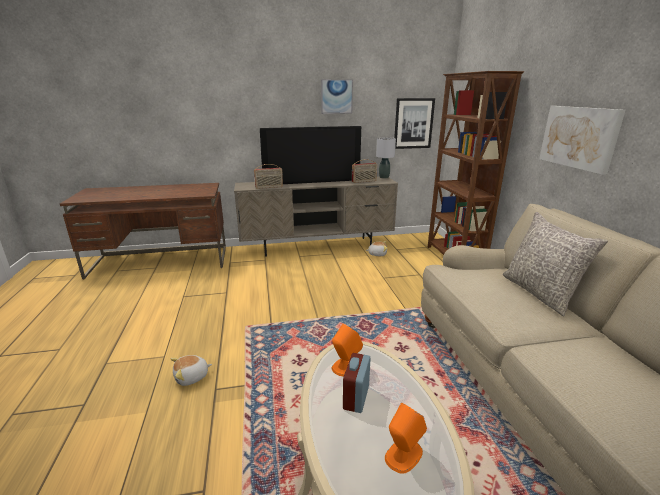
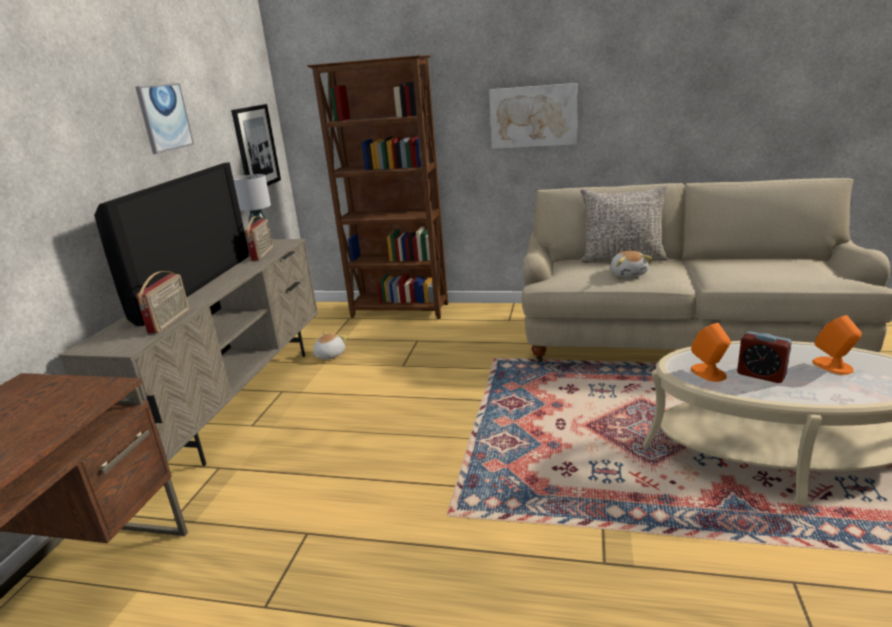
camera: 65 degrees left, 0 degrees up
plush toy [170,355,212,386] -> plush toy moved to [611,251,652,277]

